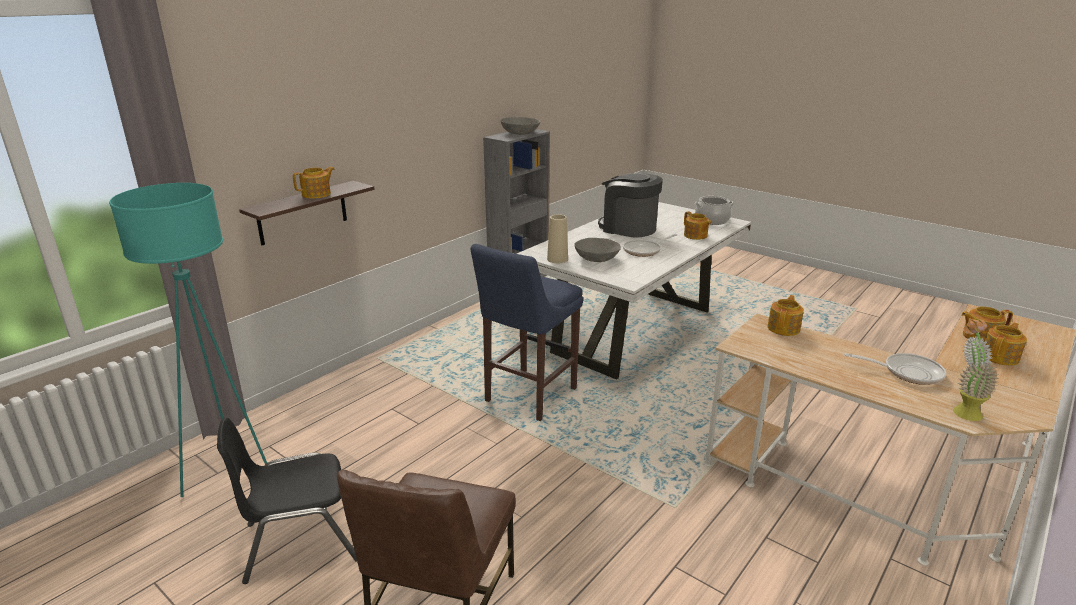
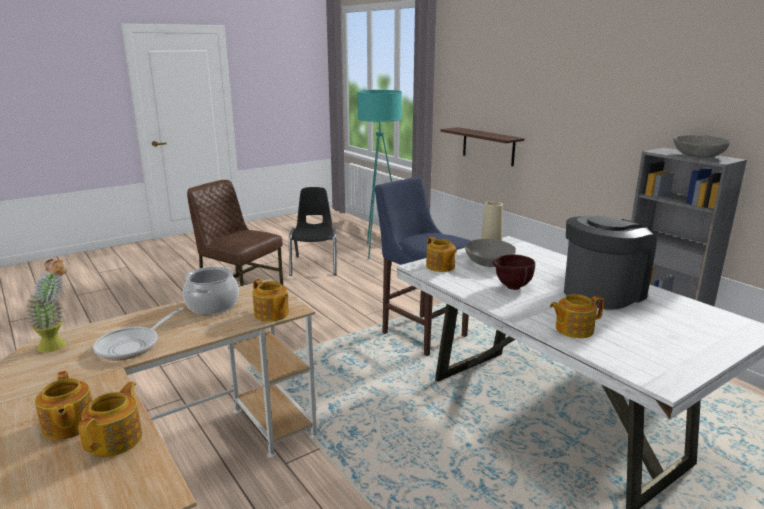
camera: 105 degrees right, 5 degrees down
teapot [293,167,334,199] -> teapot moved to [426,237,457,272]
frying pan [623,234,677,257] -> brown bowl [493,254,535,290]
cooking pot [694,196,734,225] -> cooking pot moved to [183,266,239,314]

